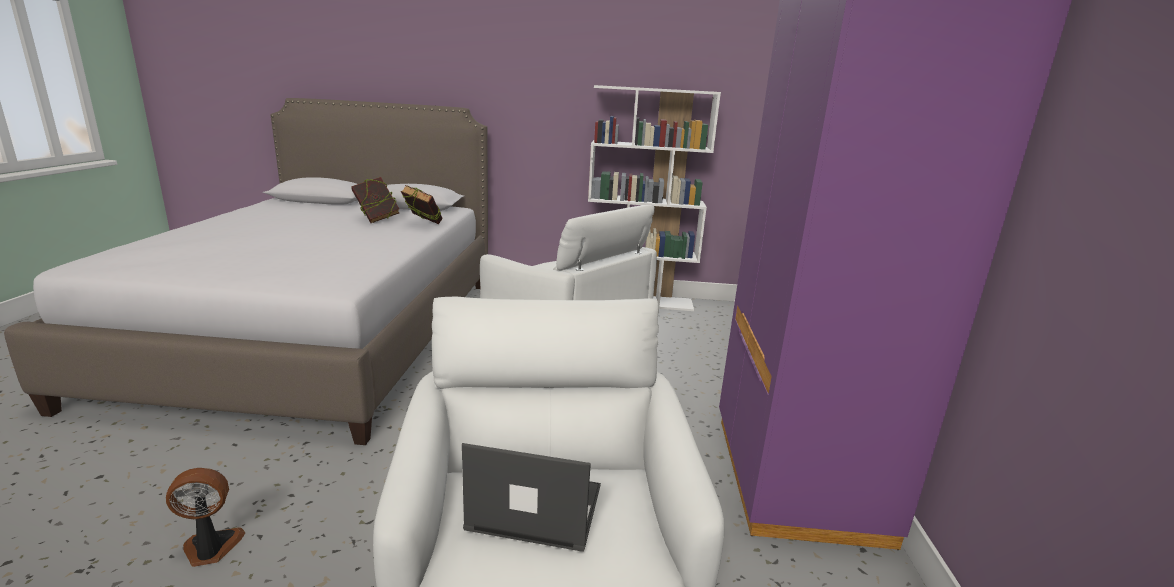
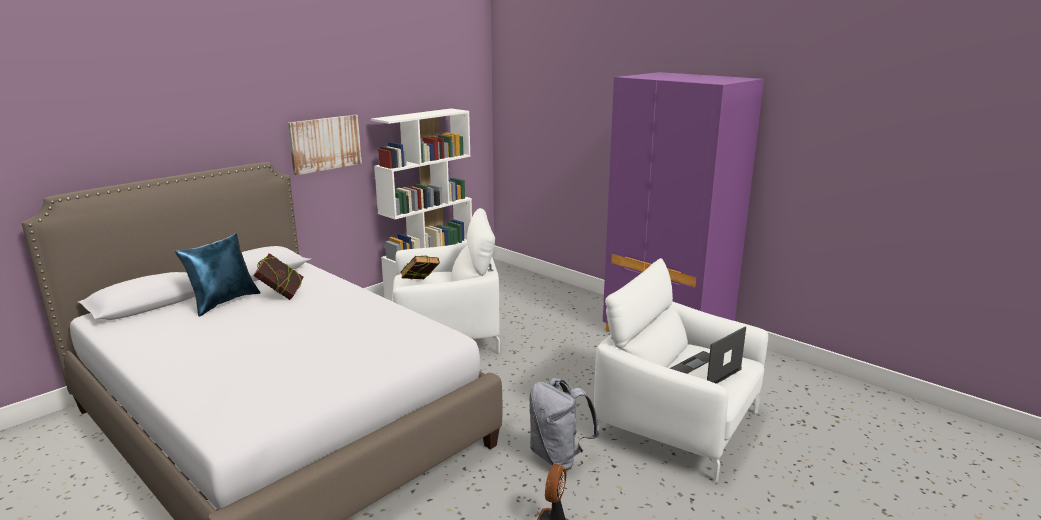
camera: 50 degrees left, 0 degrees up
book [401,185,442,224] -> book moved to [400,255,440,280]
none -> blue pillow [175,233,261,317]
none -> picture [288,115,362,175]
none -> grey backpack [529,378,599,470]

